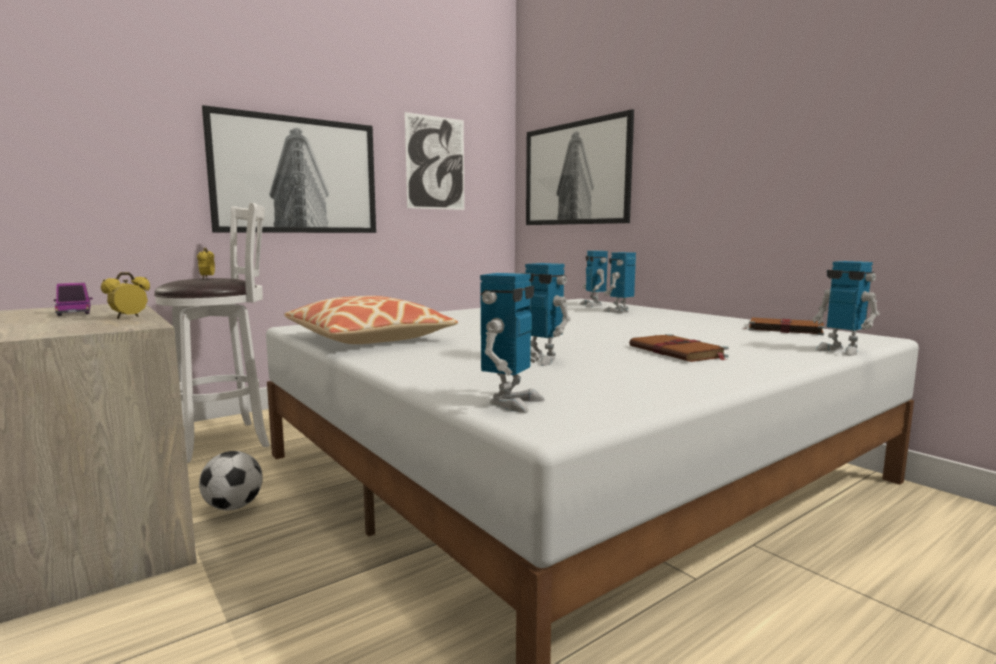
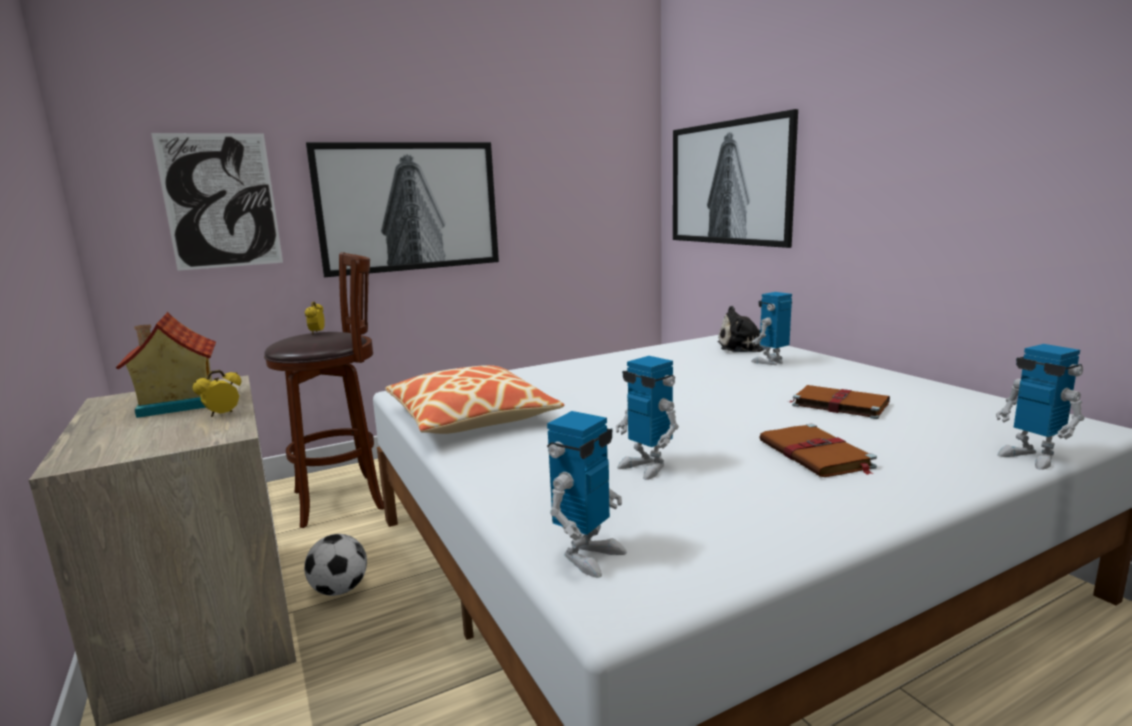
camera: 10 degrees right, 5 degrees up
toy truck [54,283,93,316] -> toy house [116,312,216,418]
white stool [154,203,270,463] -> brown stool [264,253,384,528]
picture [405,112,465,210] -> picture moved to [151,133,283,271]
toy robot [579,251,608,307] -> plush toy [718,306,767,352]
brown book [742,317,825,335] -> brown book moved to [789,385,890,419]

